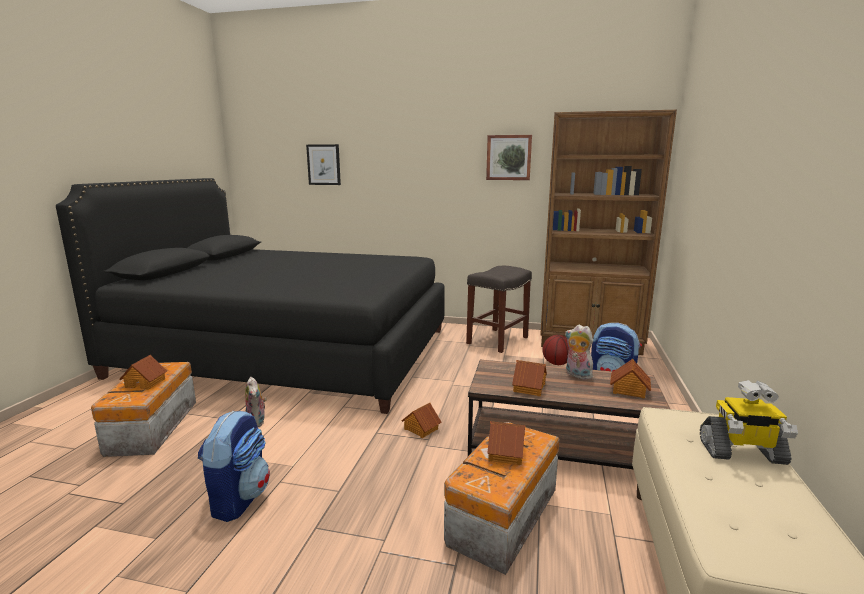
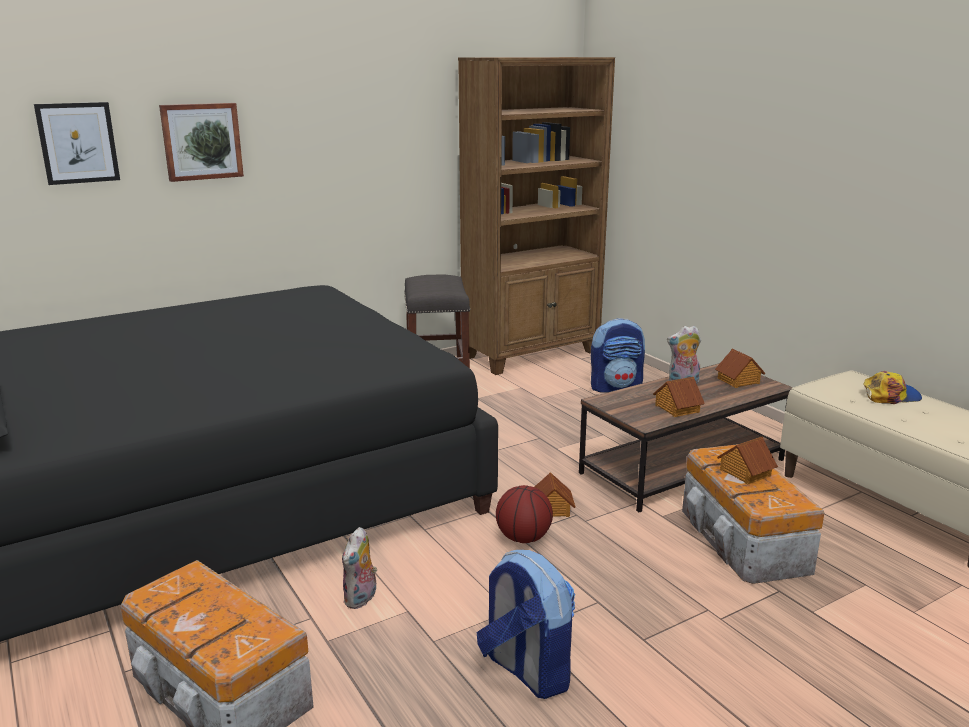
camera: 45 degrees left, 5 degrees up
toy house [119,355,167,390] -> none
plush toy [245,377,267,427] -> plush toy turned 90 degrees clockwise [342,527,377,609]
picture [486,135,532,180] -> picture moved to [159,103,244,182]
basketball [542,335,569,365] -> basketball moved to [496,485,553,543]
toy robot [700,380,798,465] -> cap [863,371,922,404]

